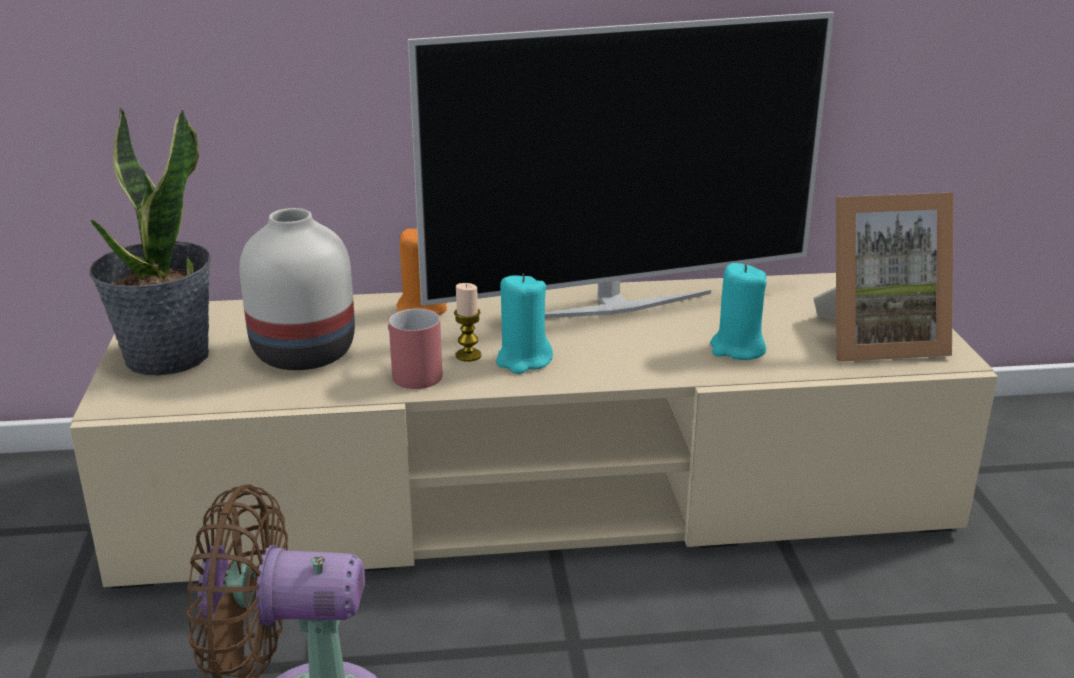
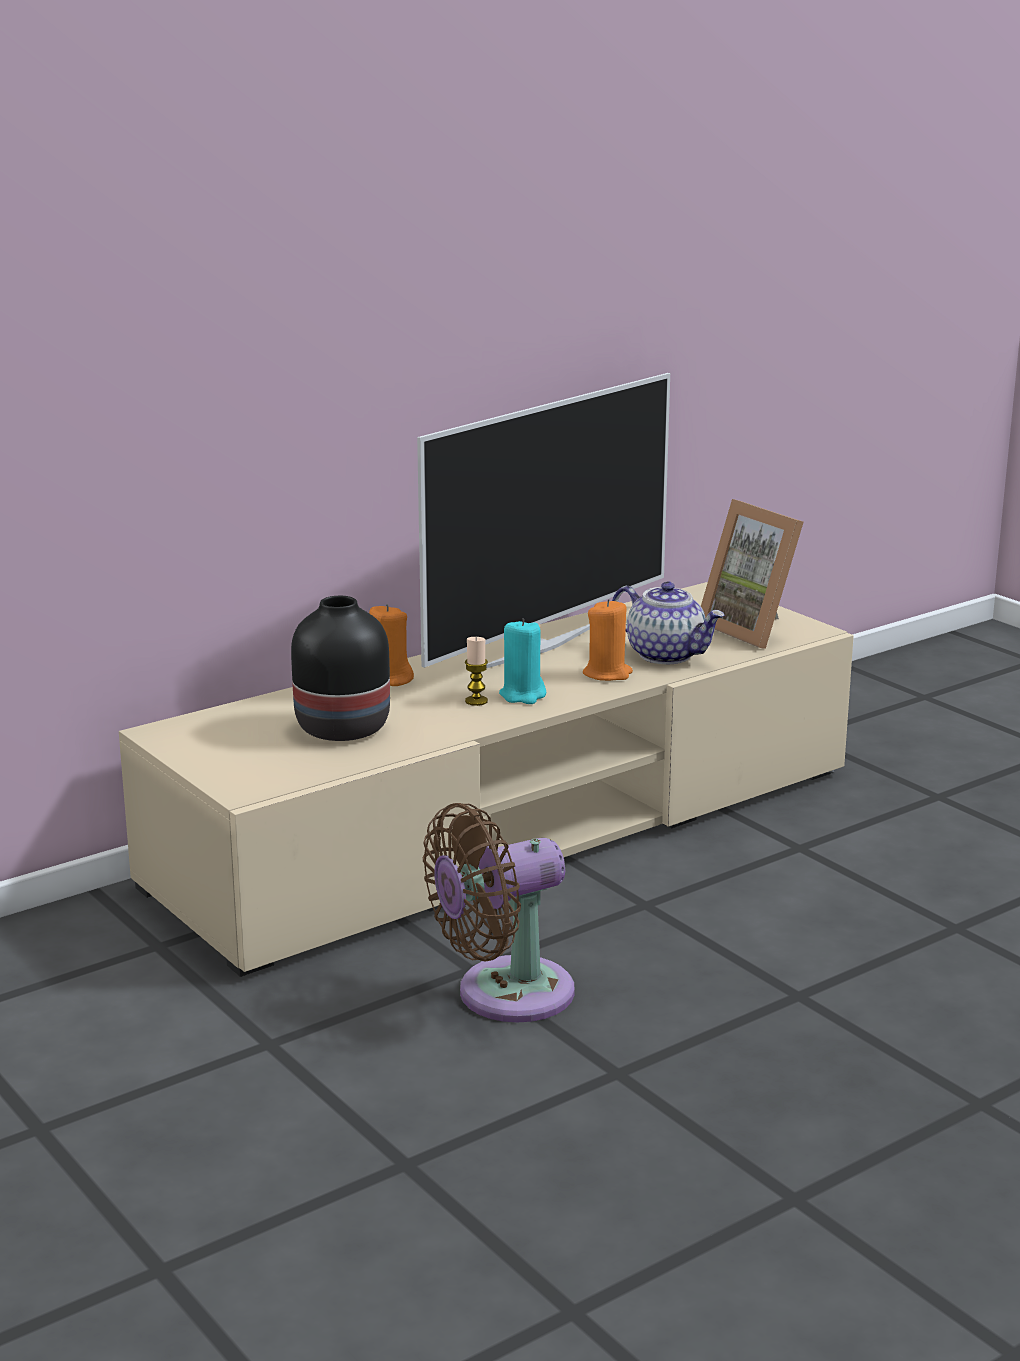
camera: 30 degrees left, 5 degrees down
potted plant [90,107,211,375] -> none
white vase [239,208,355,370] -> black vase [291,596,390,741]
red mug [388,309,443,389] -> none
turquoise candle [710,263,767,360] -> teapot [612,582,725,664]
picture frame [813,193,954,362] -> picture frame turned 90 degrees clockwise [701,499,804,649]
none -> orange candle [583,599,633,681]

